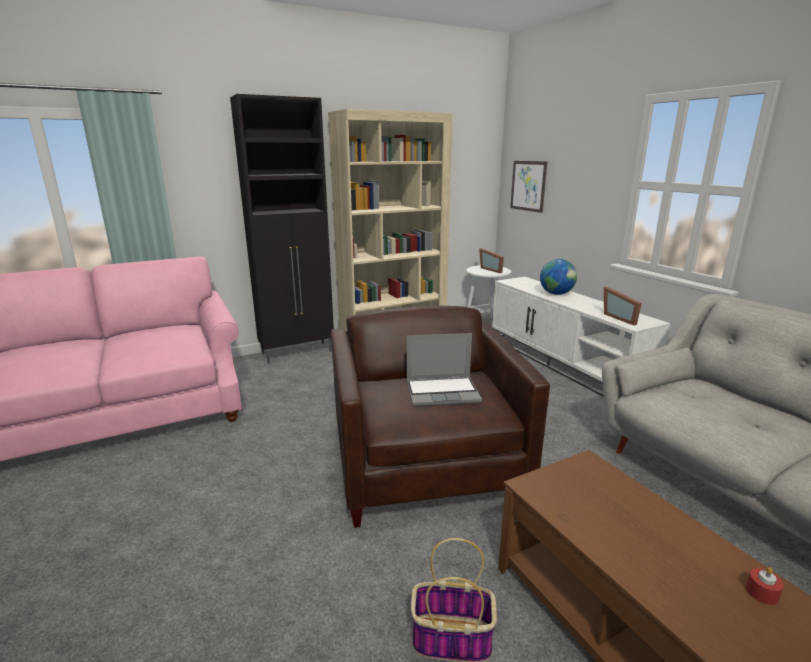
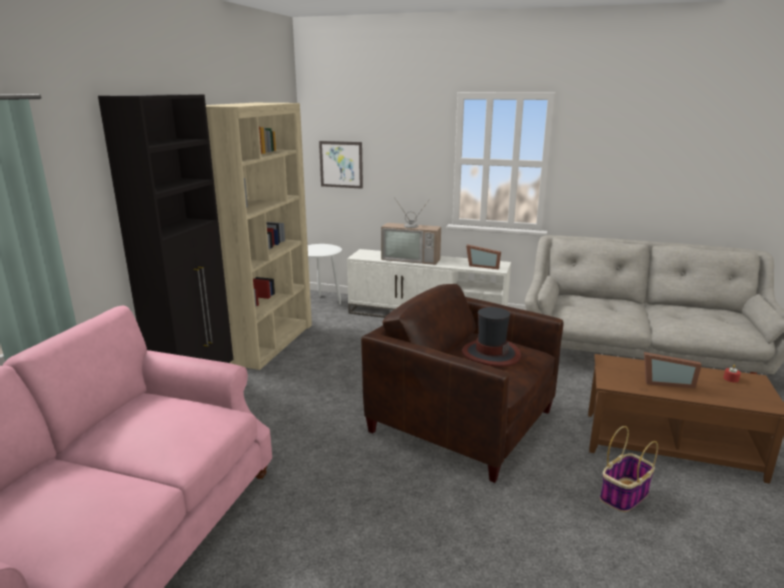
camera: 45 degrees left, 0 degrees up
laptop [406,333,482,407] -> hat [462,307,521,367]
picture frame [479,248,504,273] -> picture frame moved to [644,352,702,388]
globe [540,259,577,295] -> television [381,197,441,265]

